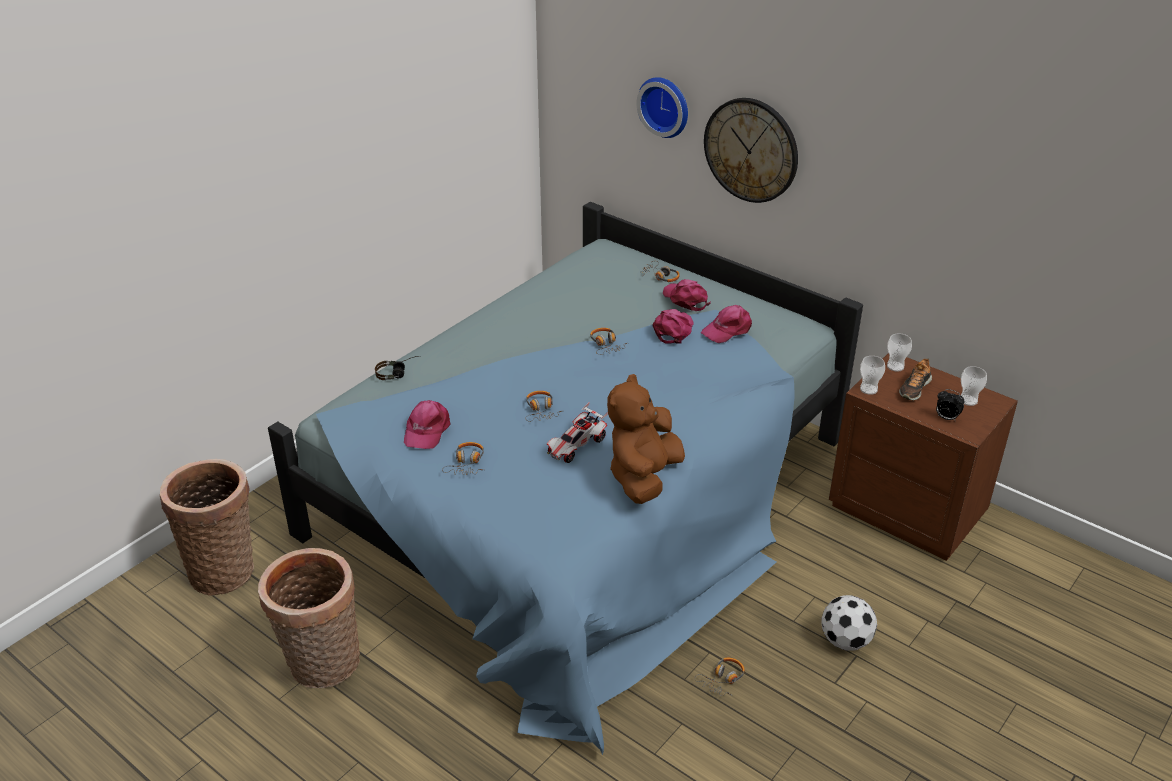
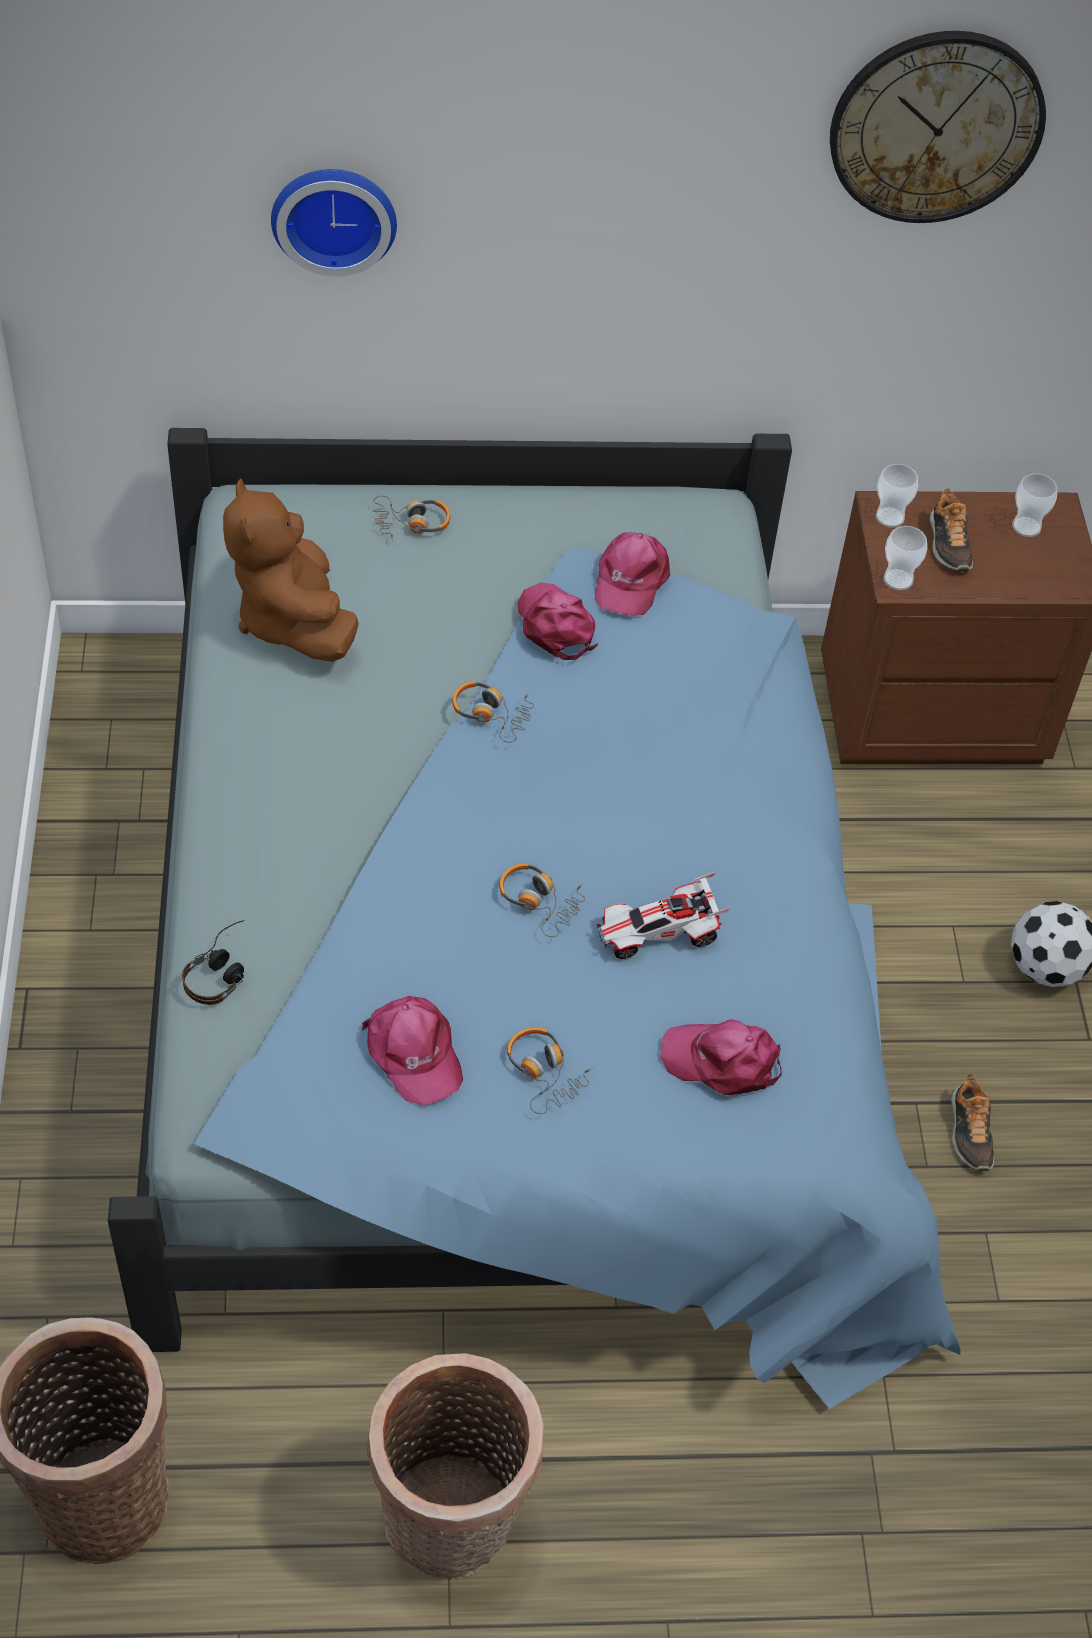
camera: 45 degrees left, 15 degrees up
toy car [547,402,608,463] -> toy car turned 75 degrees clockwise [596,872,730,959]
brown plush toy [607,374,685,504] -> brown plush toy moved to [223,478,359,662]
pink cap [663,279,711,311] -> pink cap moved to [660,1019,782,1096]
headphones [695,658,745,696] -> shoe [951,1074,994,1171]
wall clock [704,98,798,203] -> wall clock moved to [830,31,1046,223]
alarm clock [936,389,964,422] -> none

